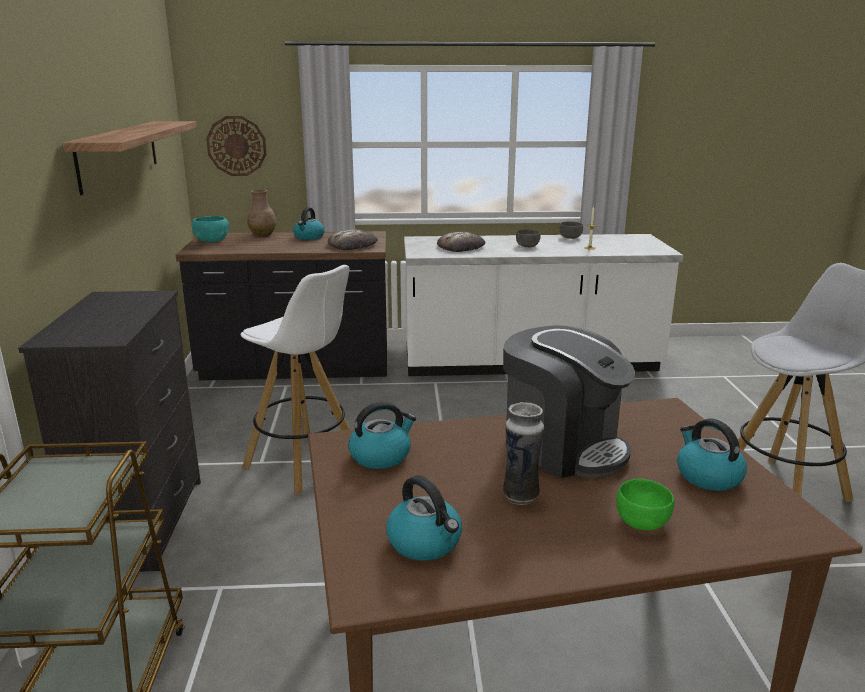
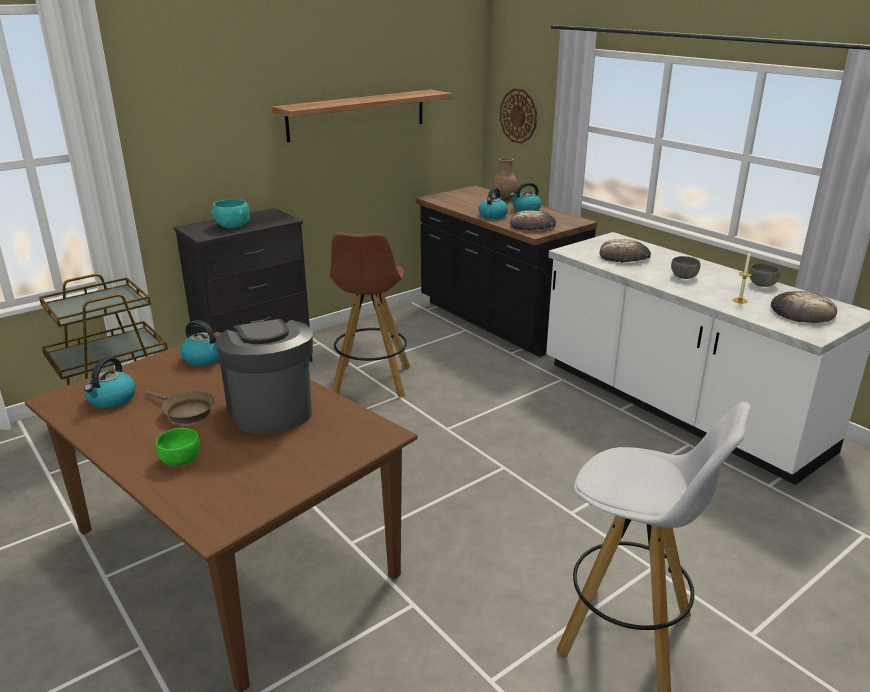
camera: 55 degrees right, 5 degrees up
turquoise bowl [191,216,230,242] -> turquoise bowl moved to [212,199,250,228]
white stool [241,265,350,495] -> brown stool [330,233,410,398]
coffee machine [503,325,635,478] -> coffee machine turned 150 degrees clockwise [216,319,313,434]
vase [503,402,544,505] -> brown frying pan [145,391,215,424]
kettle [677,419,747,491] -> kettle moved to [479,187,508,219]
none -> bread [771,291,837,323]

